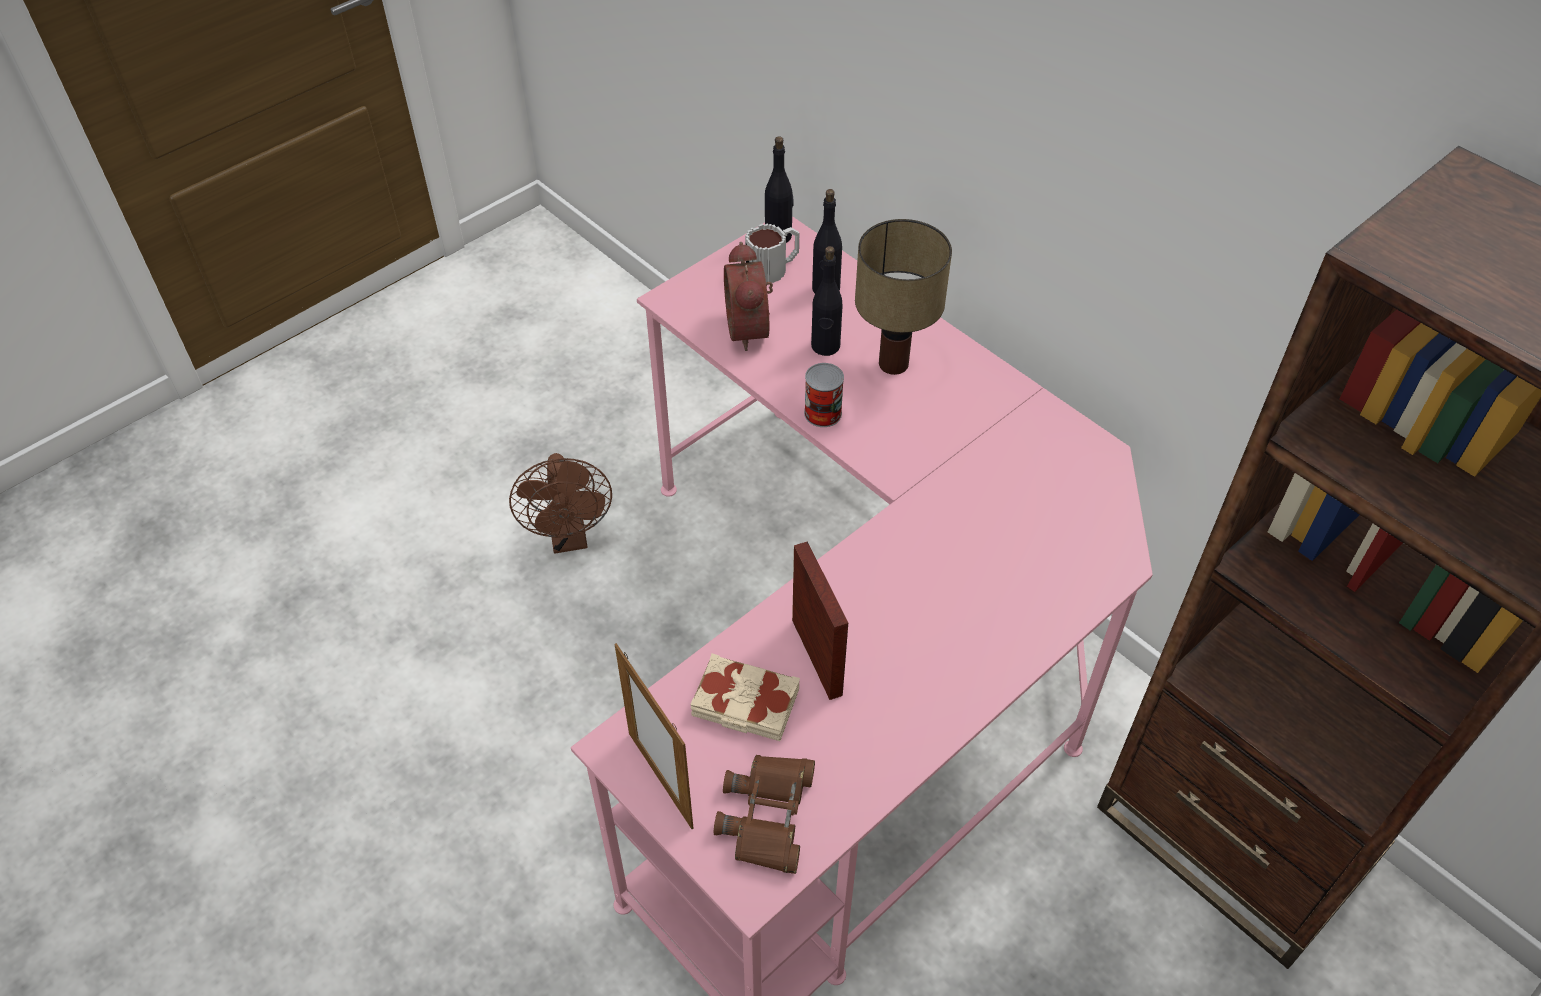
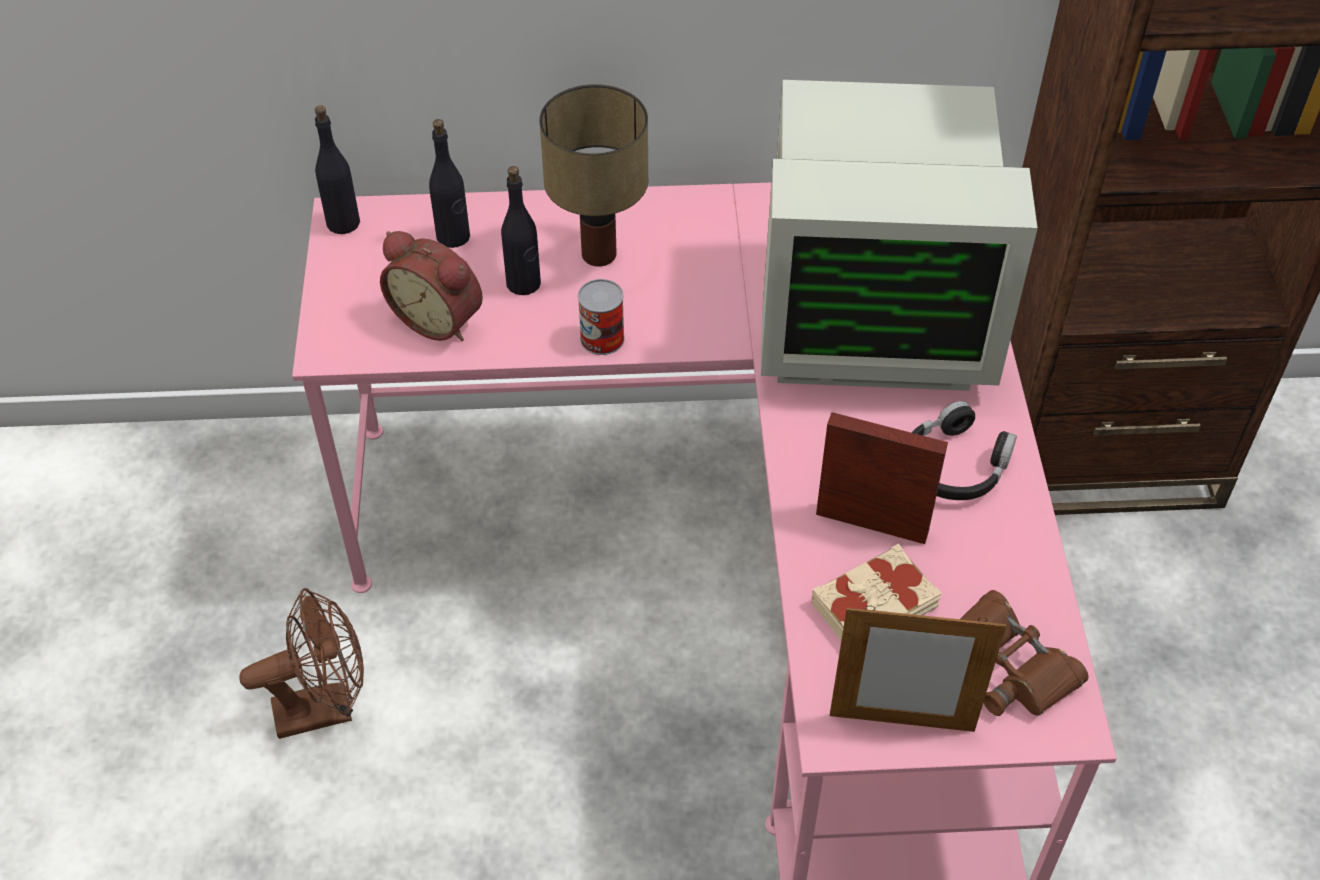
camera: 50 degrees left, 0 degrees up
brown fan [509,453,612,554] -> brown fan turned 45 degrees counterclockwise [239,588,364,739]
mug [745,223,799,283] -> none
none -> monitor [761,80,1038,391]
none -> black headphones [912,401,1017,500]

